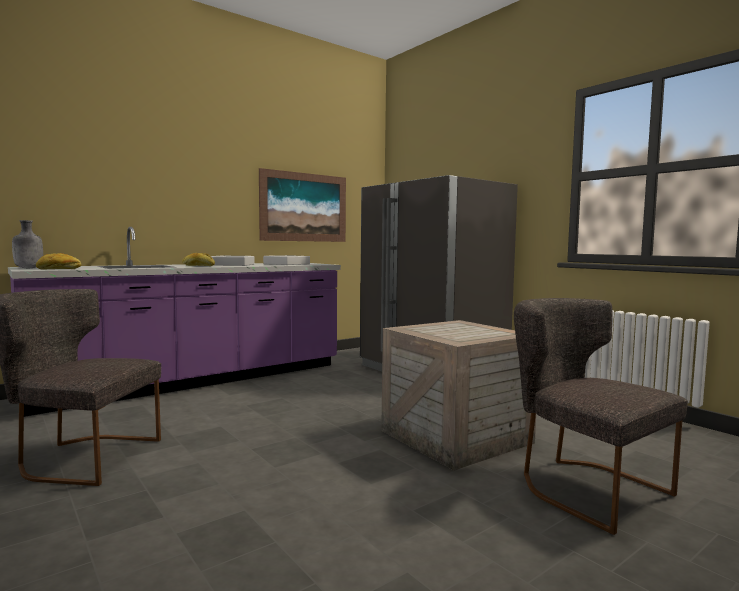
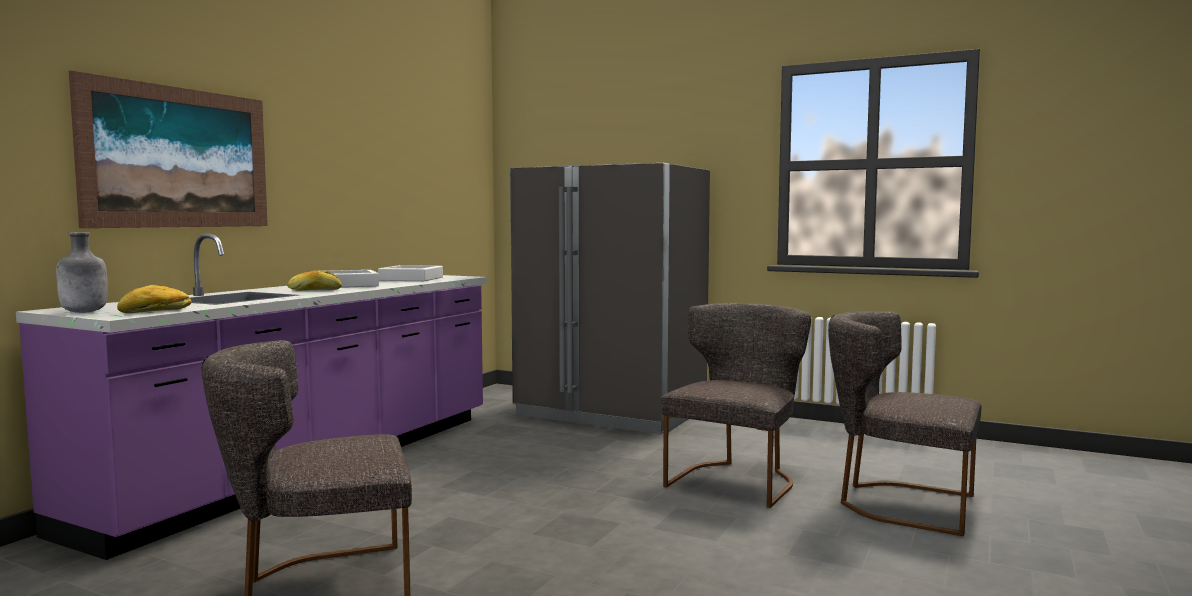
camera: 25 degrees left, 0 degrees up
picture [259,168,346,242] -> picture moved to [69,71,268,228]
crate [381,320,536,470] -> grey chair [661,303,811,508]

